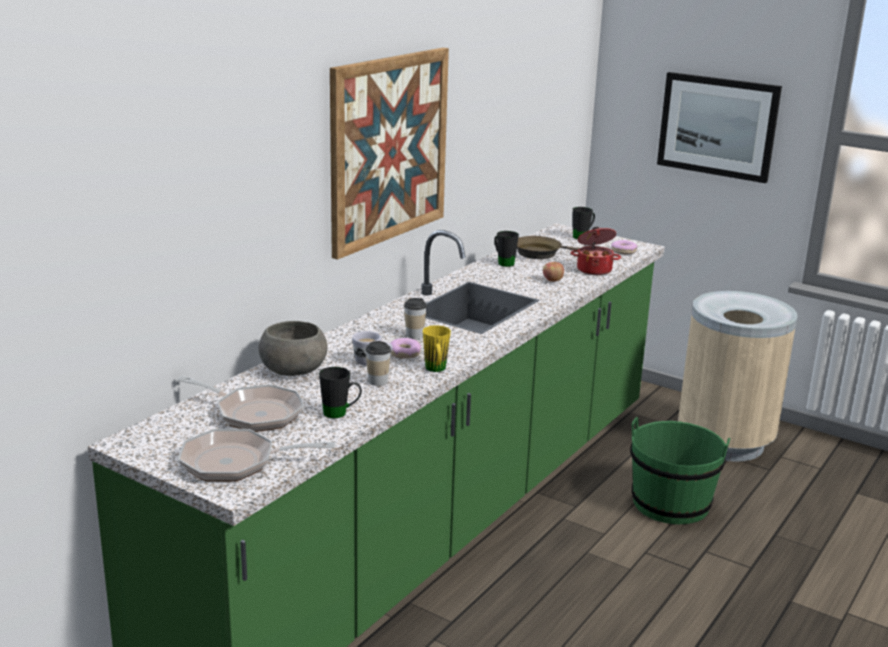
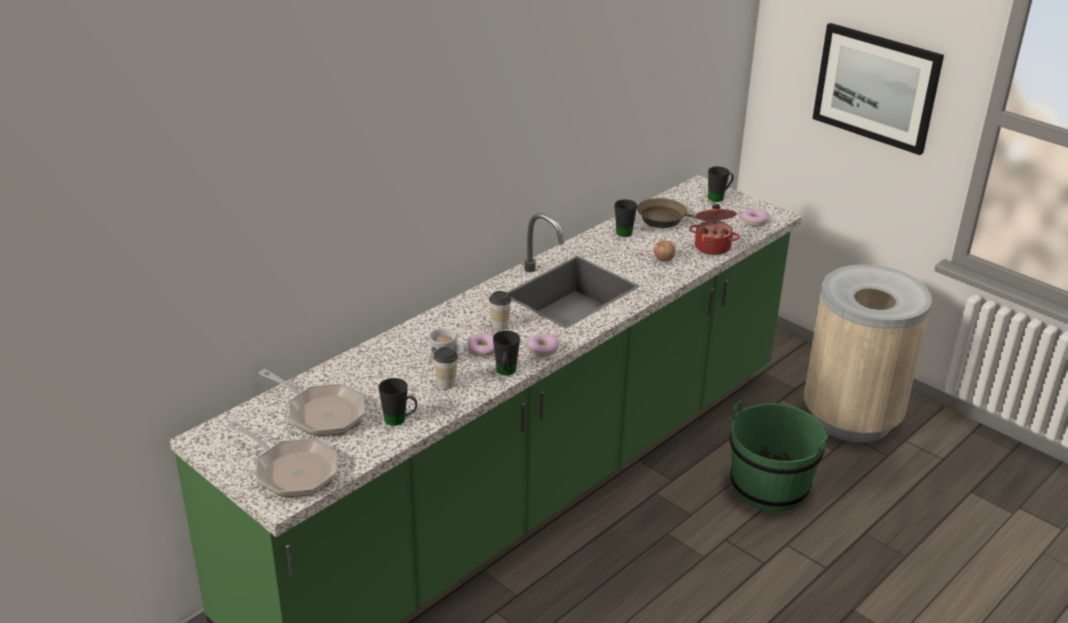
camera: 10 degrees right, 10 degrees up
frying pan [178,429,335,482] -> frying pan turned 150 degrees counterclockwise [227,421,338,497]
grey bowl [259,321,327,376] -> none
picture [330,48,449,260] -> none
yellow mug [423,325,451,372] -> black mug [493,331,520,375]
none -> donut [528,334,559,357]

